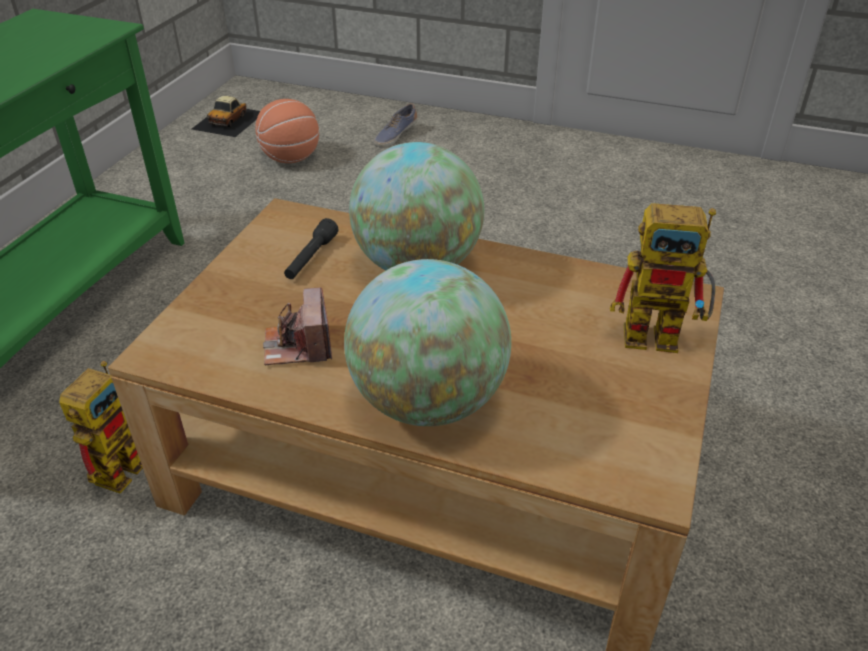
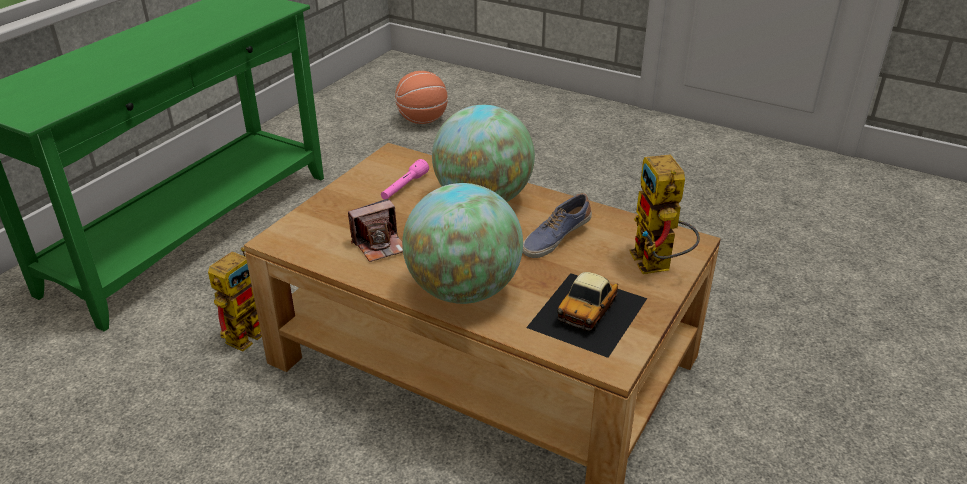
camera: 10 degrees right, 5 degrees down
toy car [192,96,260,137] -> toy car moved to [526,272,647,358]
camera [263,287,332,365] -> camera turned 120 degrees counterclockwise [348,199,403,262]
black flashlight [284,218,338,279] -> pink flashlight [381,159,429,199]
shoe [374,103,418,148] -> shoe moved to [522,193,592,258]
toy robot [610,203,716,353] -> toy robot turned 60 degrees clockwise [629,155,700,274]

